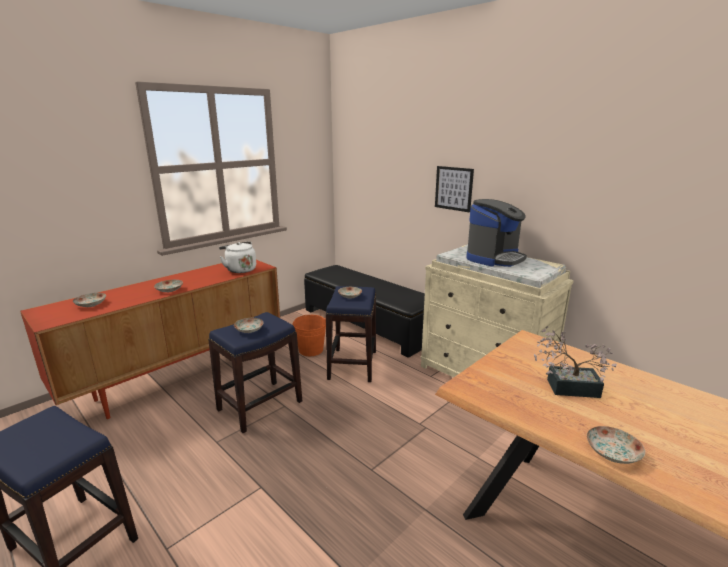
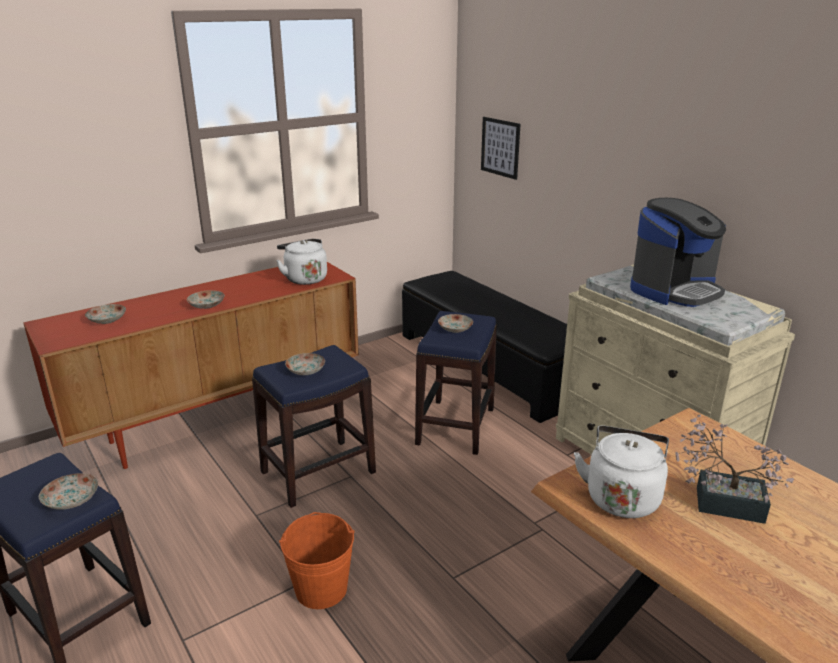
camera: 10 degrees right, 5 degrees up
orange bucket [292,315,326,356] -> orange bucket moved to [279,512,354,609]
picture [435,166,474,212] -> picture moved to [481,117,521,180]
plate [587,426,645,464] -> plate moved to [39,473,98,510]
none -> white kettle [574,425,669,518]

